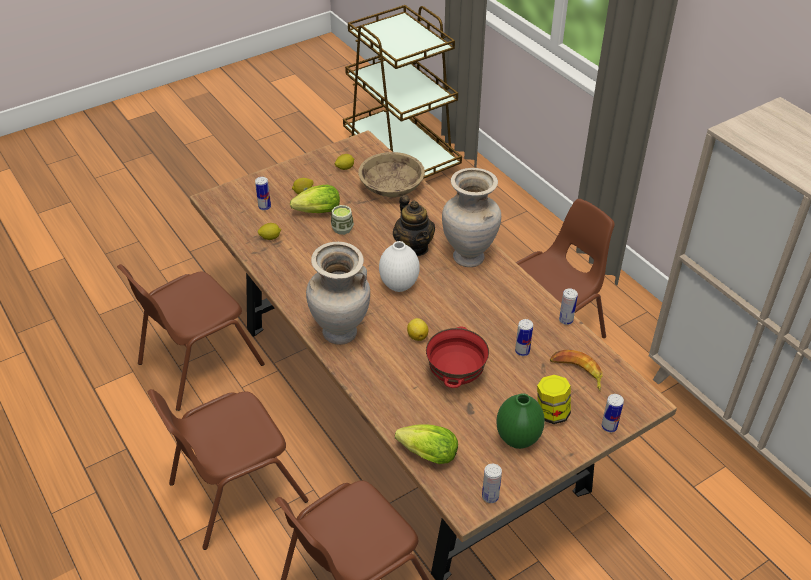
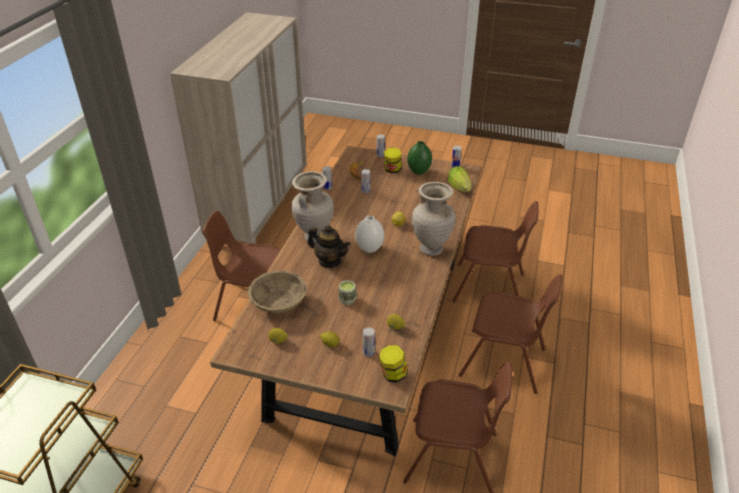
camera: 130 degrees left, 5 degrees down
lettuce [290,185,340,213] -> none
teapot [393,195,435,256] -> teapot turned 90 degrees clockwise [308,225,350,268]
red bowl [426,326,489,388] -> none
none -> jar [379,345,408,382]

